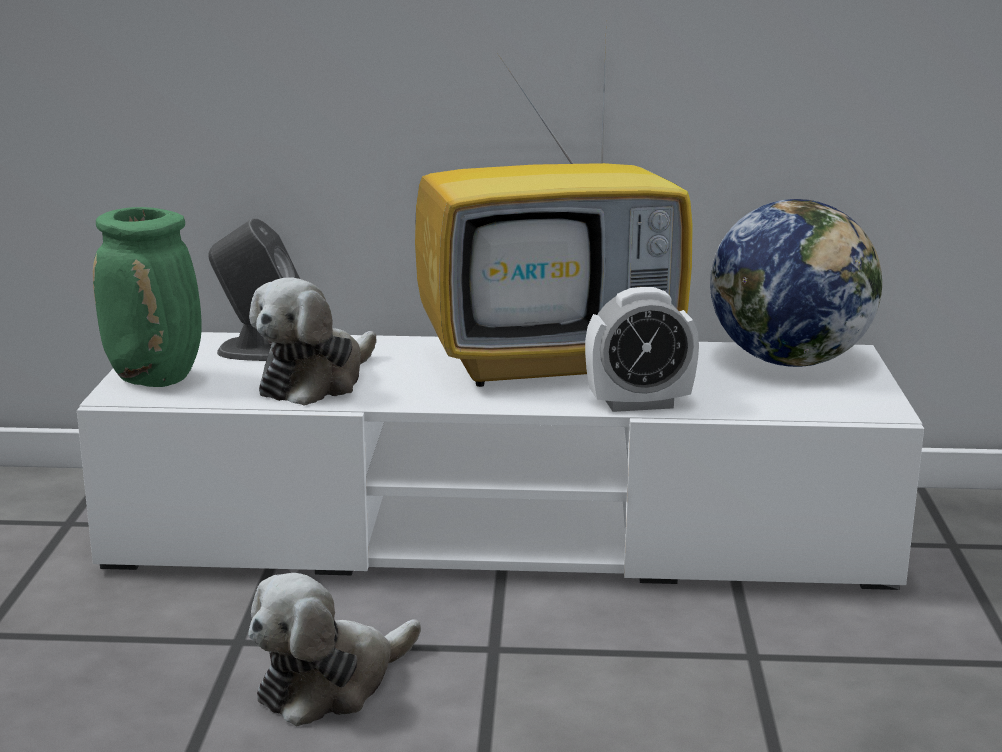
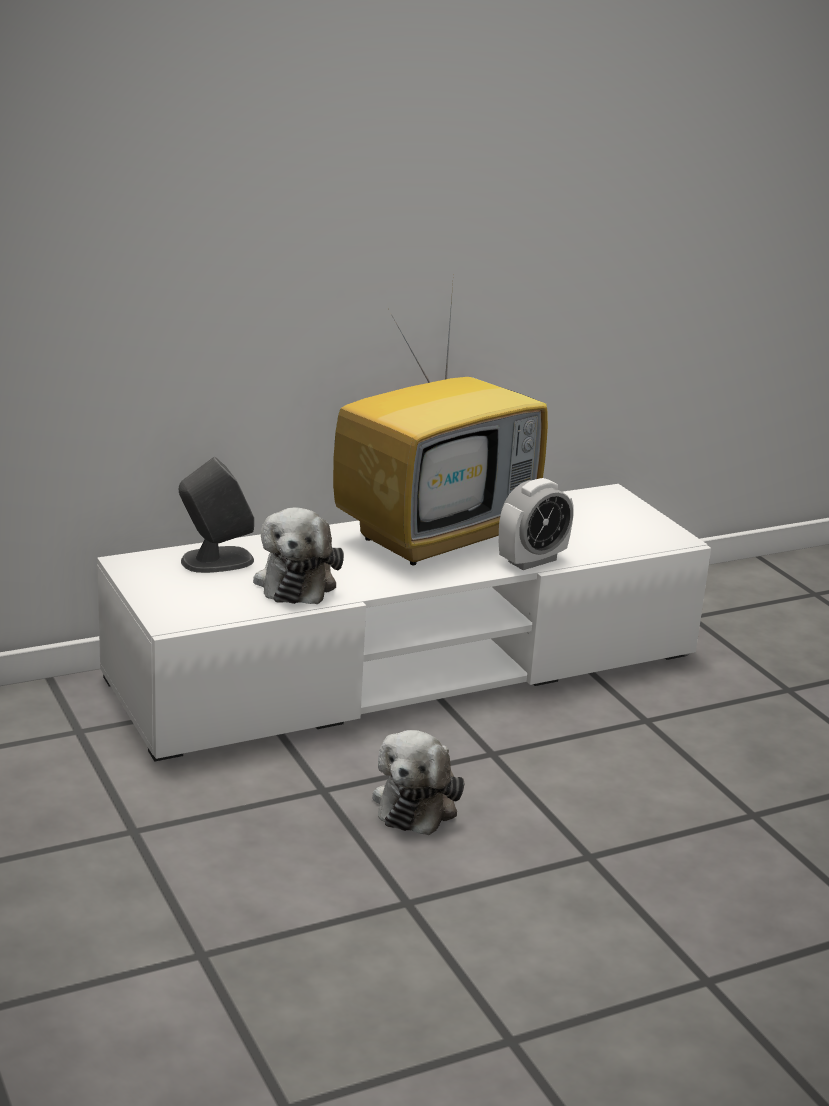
camera: 30 degrees left, 5 degrees up
green vase [93,207,202,387] -> none
globe [710,199,882,367] -> none

